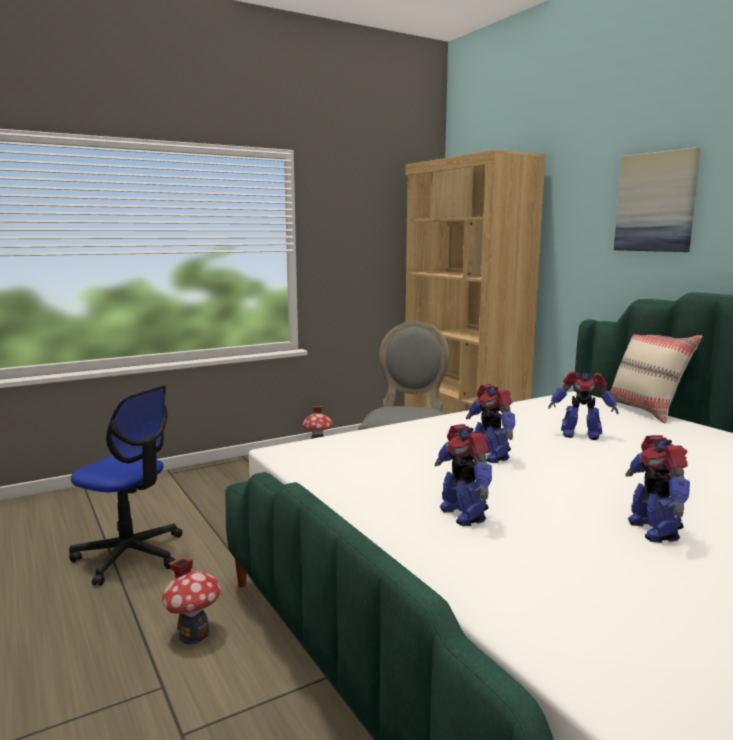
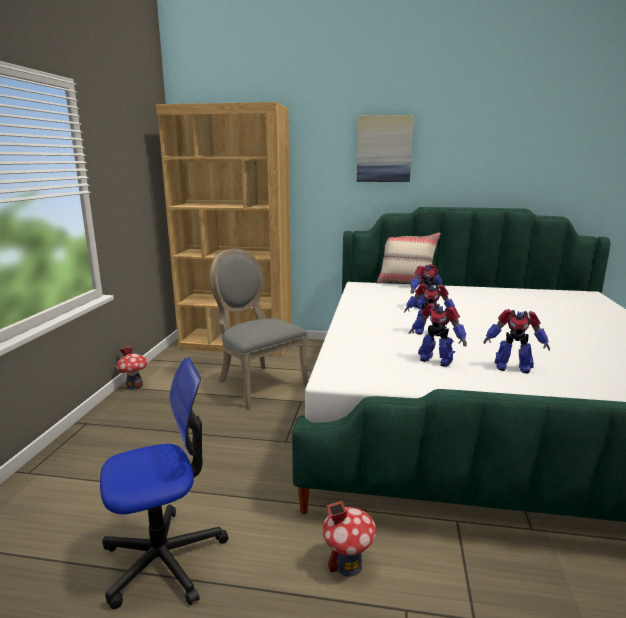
camera: 50 degrees left, 5 degrees up
toy robot [626,435,690,543] -> toy robot moved to [409,303,467,367]

